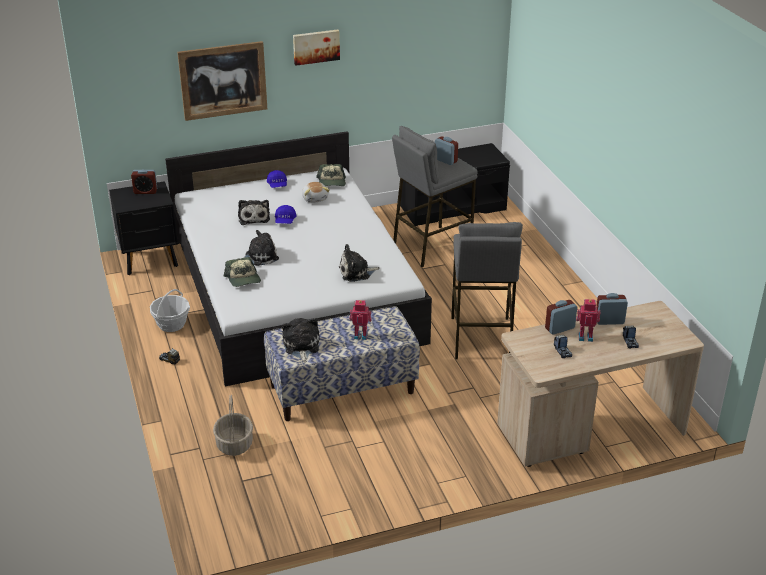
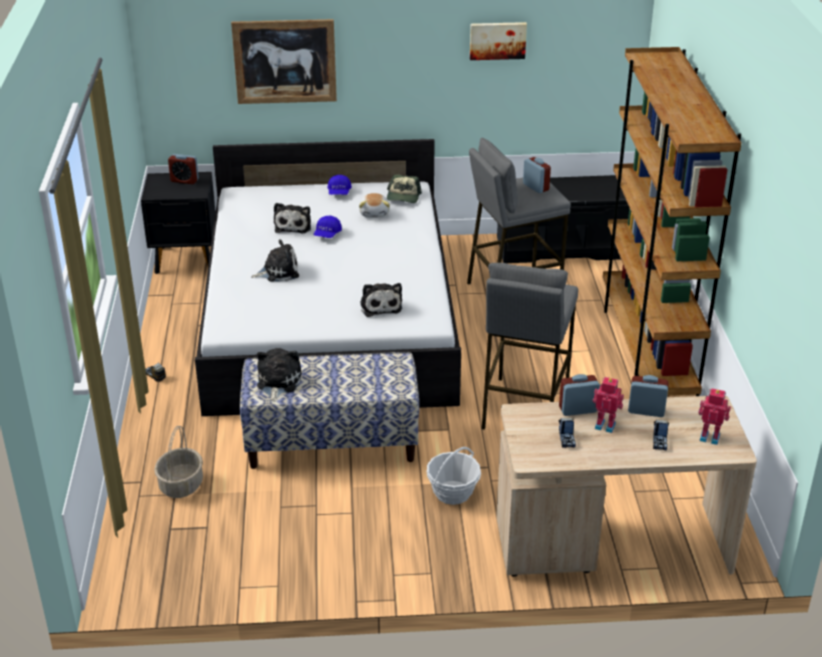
camera: 15 degrees right, 0 degrees up
basket [150,289,190,332] -> basket moved to [426,447,481,505]
cap [223,257,261,287] -> none
picture [293,30,340,66] -> picture moved to [470,22,527,60]
plush toy [339,244,380,282] -> plush toy turned 105 degrees counterclockwise [360,283,402,317]
toy robot [350,300,371,340] -> toy robot moved to [698,388,731,445]
none -> brown bookcase [603,47,741,396]

